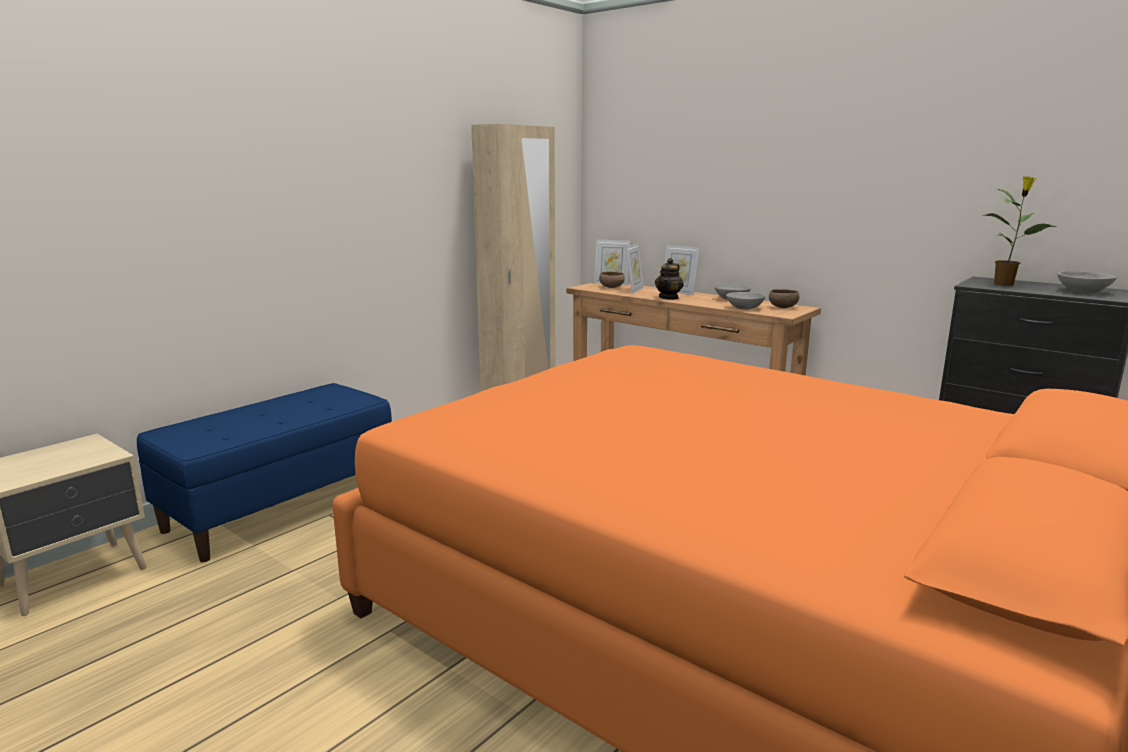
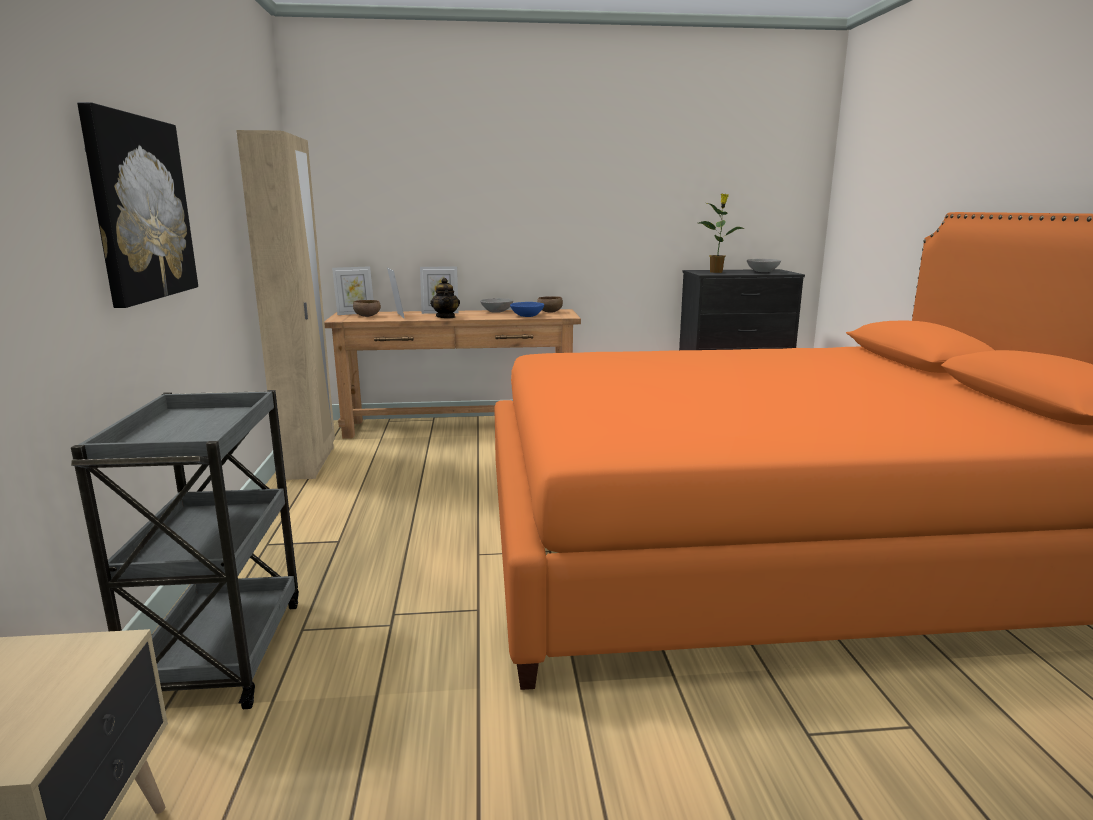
camera: 45 degrees left, 0 degrees up
blue bench [137,383,392,562] -> grey cart [71,390,299,709]
grey bowl [726,292,765,309] -> blue bowl [510,302,544,317]
none -> picture [77,102,198,308]

